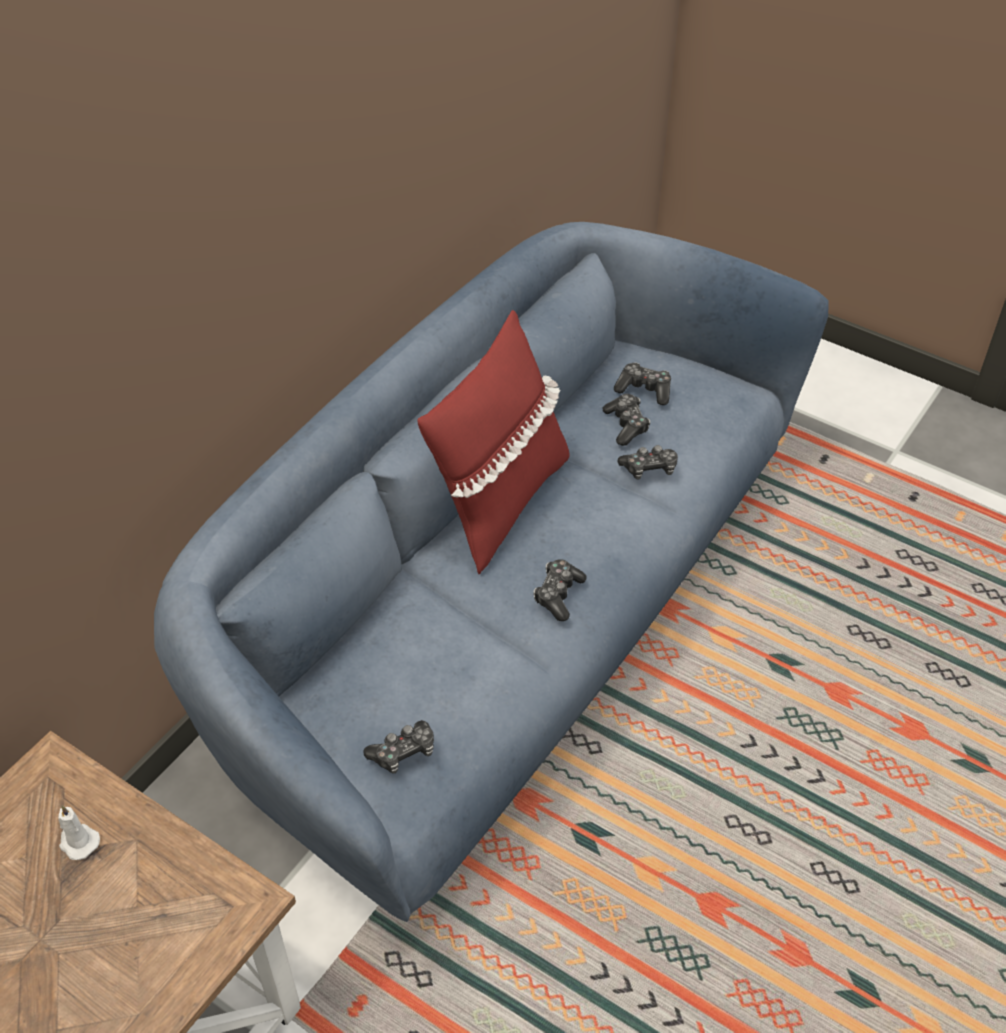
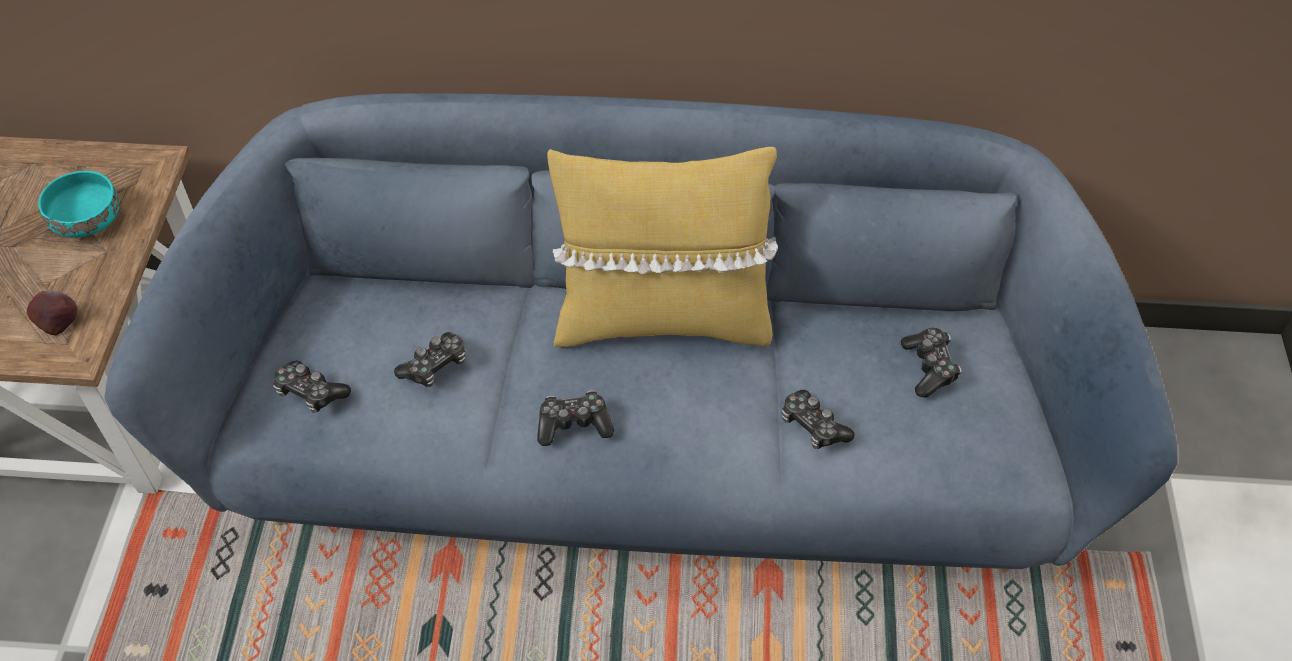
camera: 60 degrees right, 5 degrees up
white candle [58,805,100,860] -> turquoise bowl [38,171,120,237]
red pillow [417,310,569,574] -> yellow pillow [547,147,778,347]
game controller [603,394,650,446] -> game controller moved to [394,332,466,387]
none -> apple [27,290,77,335]

